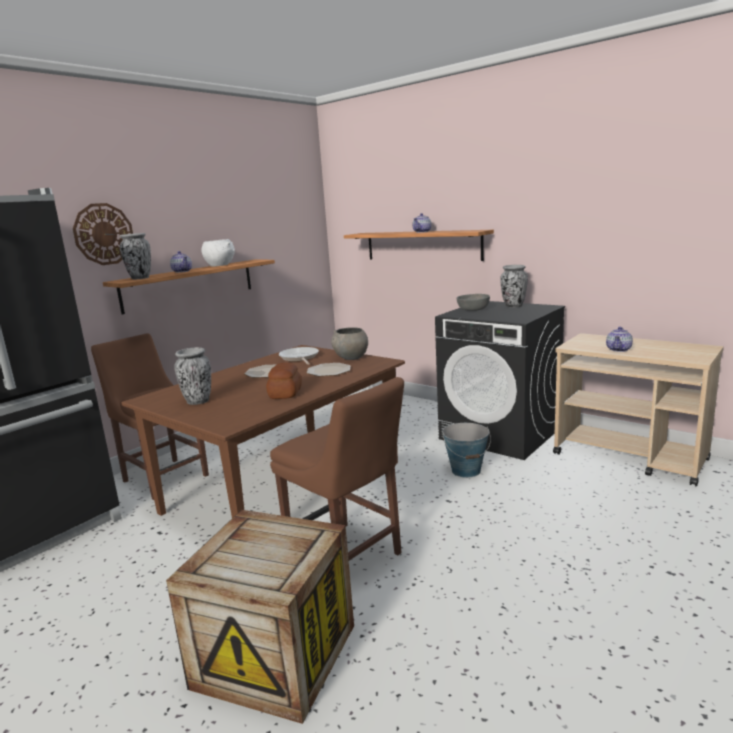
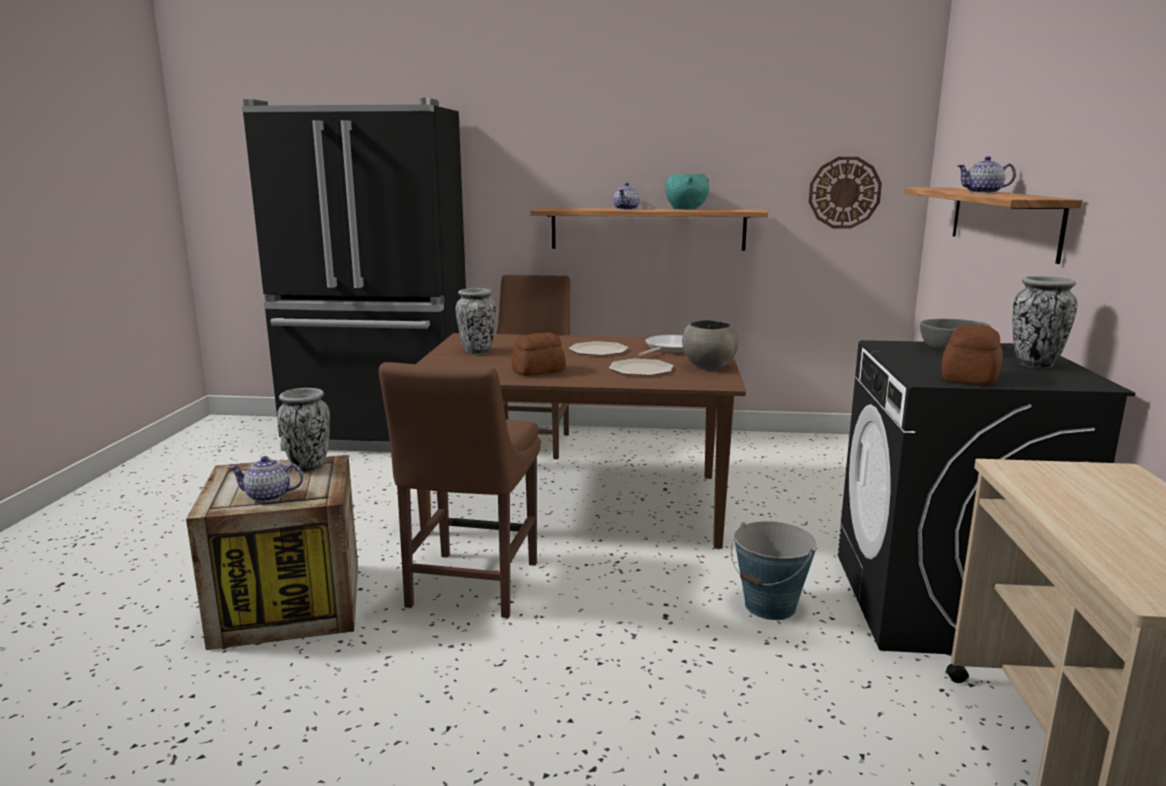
camera: 55 degrees right, 0 degrees up
wall clock [73,203,133,265] -> wall clock moved to [809,157,882,229]
vase [120,233,151,279] -> vase moved to [277,388,330,472]
white bowl [202,239,235,267] -> turquoise bowl [665,174,709,209]
teapot [606,327,633,352] -> teapot moved to [228,456,304,502]
none -> bread [941,324,1003,385]

